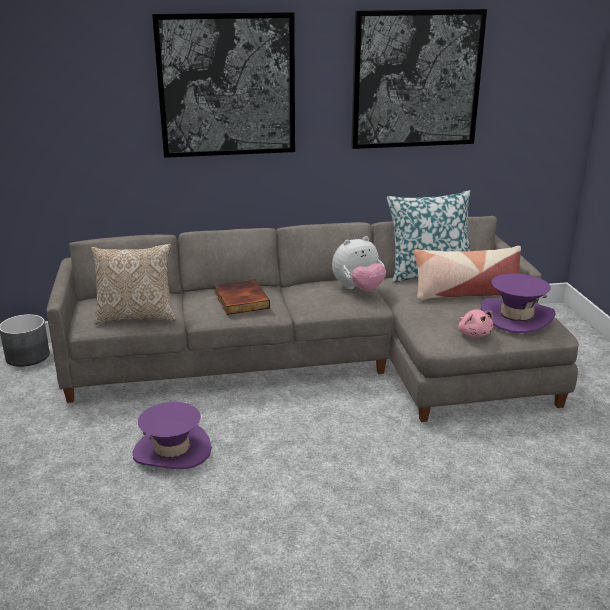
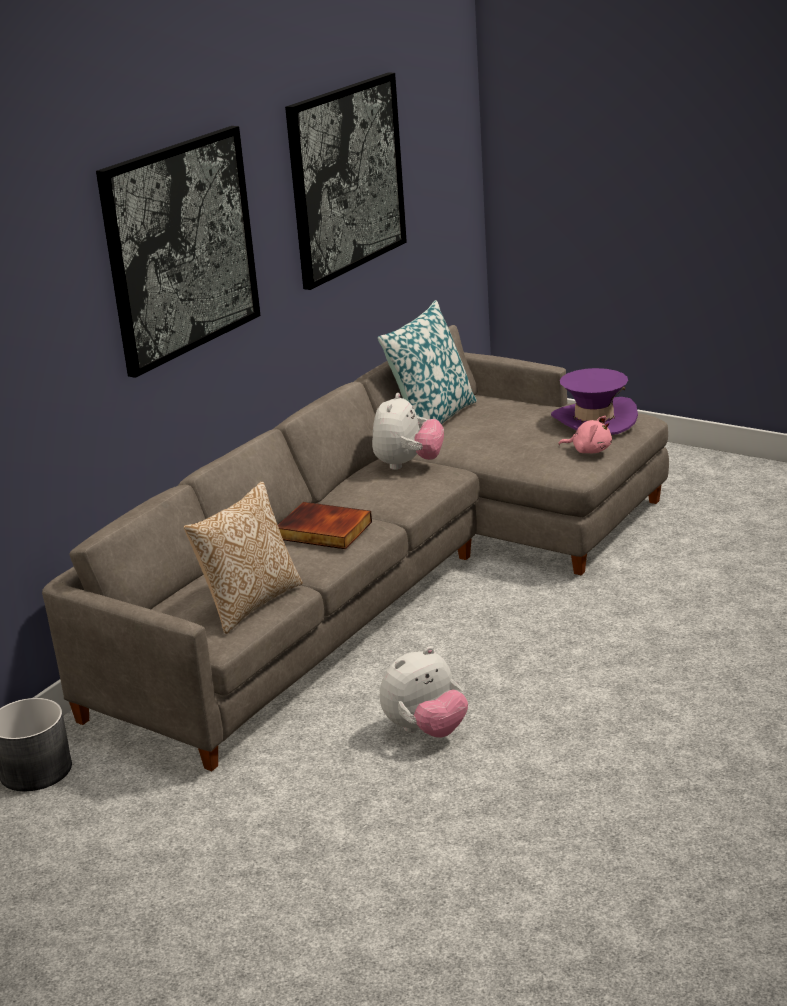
camera: 45 degrees left, 0 degrees up
purple hat [133,402,212,469] -> plush toy [380,647,468,738]
pillow [413,246,521,300] -> none

